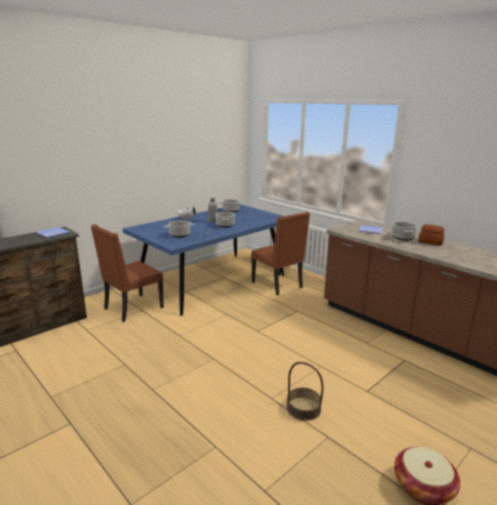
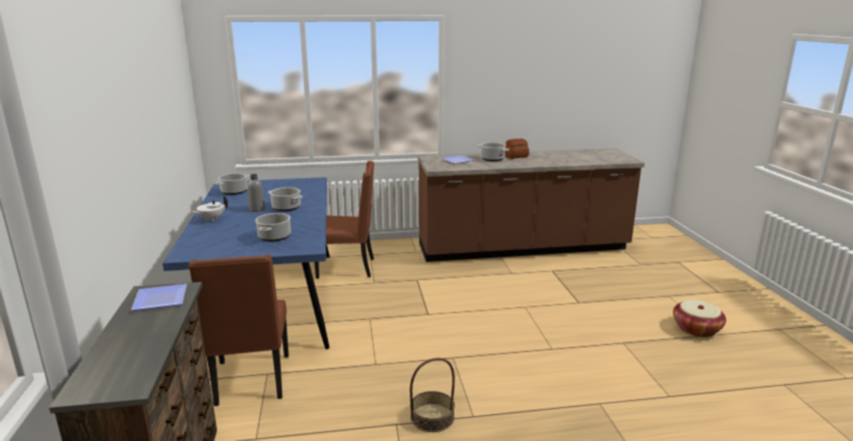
camera: 55 degrees left, 0 degrees up
basket [286,362,323,421] -> basket moved to [410,358,455,432]

